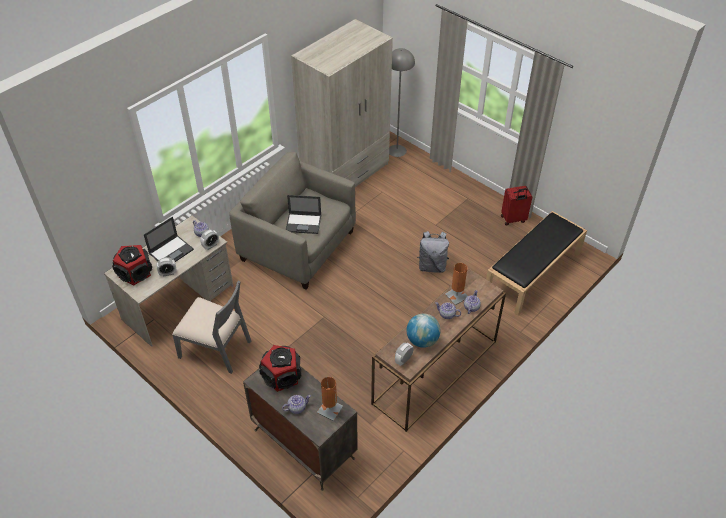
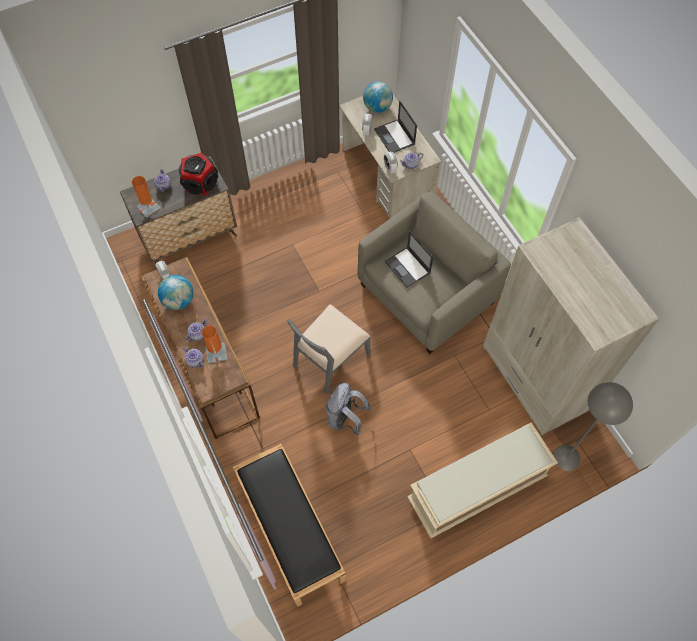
camera: 110 degrees right, 15 degrees up
speaker [112,245,152,285] -> globe [363,82,393,113]
grey chair [172,280,251,374] -> grey chair moved to [287,304,370,394]
laptop [286,195,321,234] -> laptop turned 60 degrees counterclockwise [385,231,433,288]
red suitcase [501,186,532,226] -> none
none -> beige bench [407,422,558,538]

